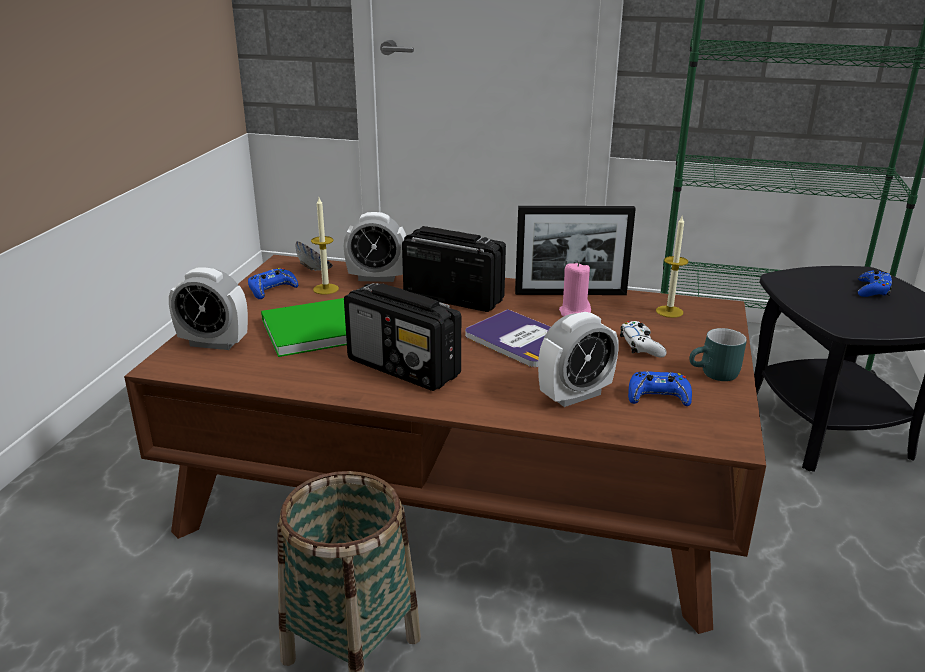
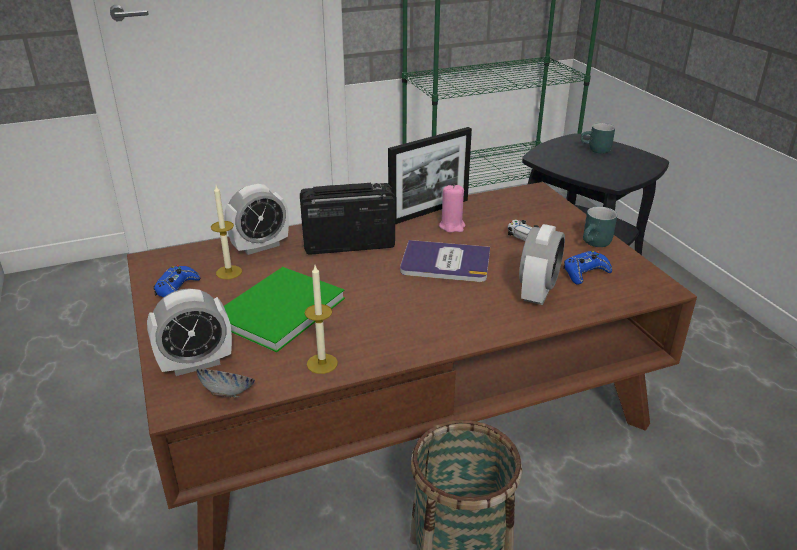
camera: 35 degrees left, 5 degrees up
bowl [296,241,333,271] -> bowl moved to [196,369,255,398]
radio [344,283,461,391] -> none
candle [656,216,688,318] -> candle moved to [305,265,338,374]
blue game controller [858,270,892,297] -> turquoise mug [581,123,615,154]

